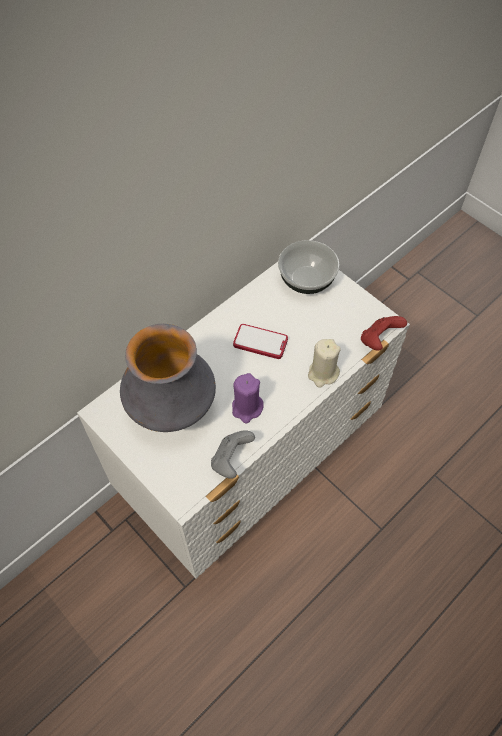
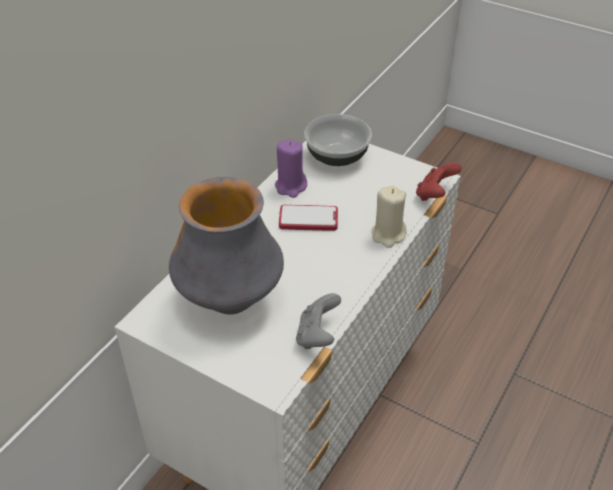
camera: 15 degrees left, 15 degrees down
purple candle [232,373,264,423] -> purple candle moved to [275,139,307,198]

